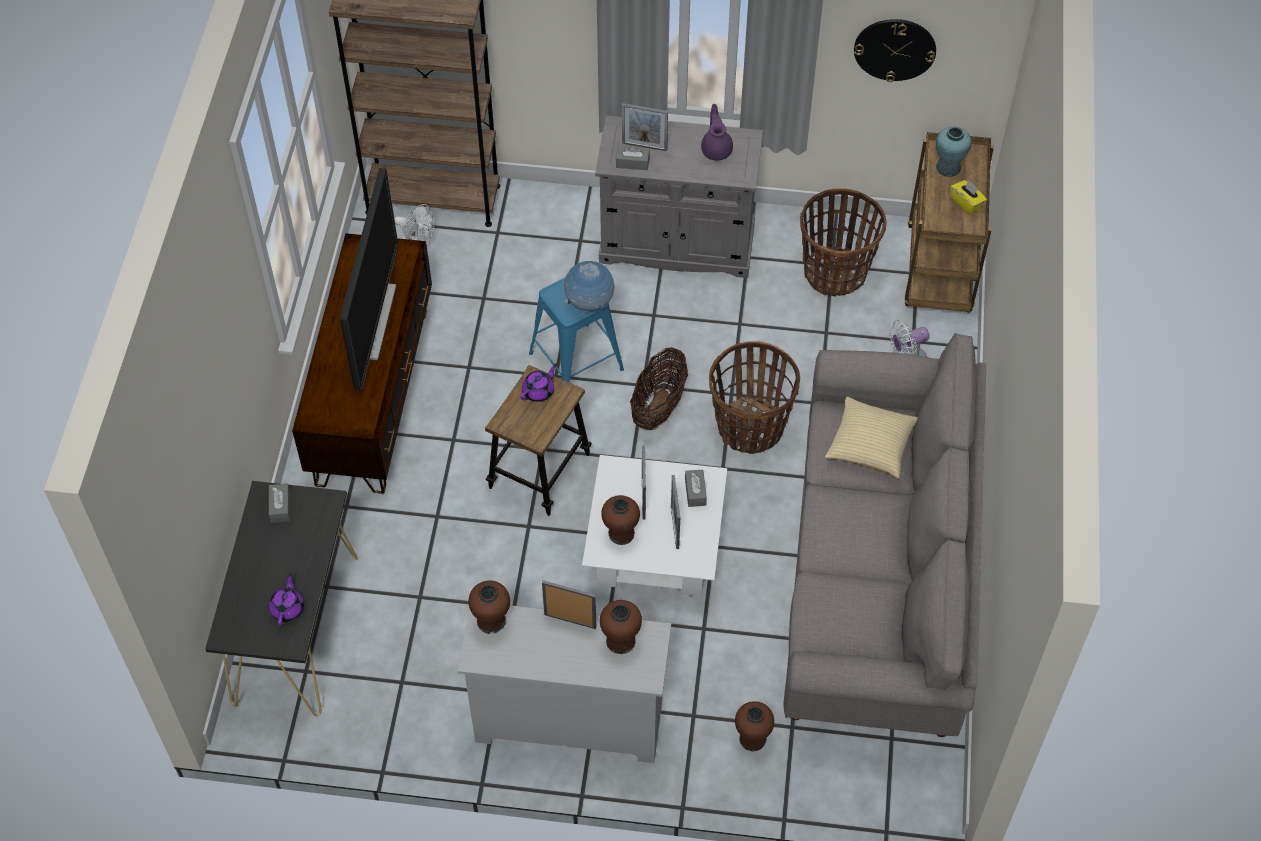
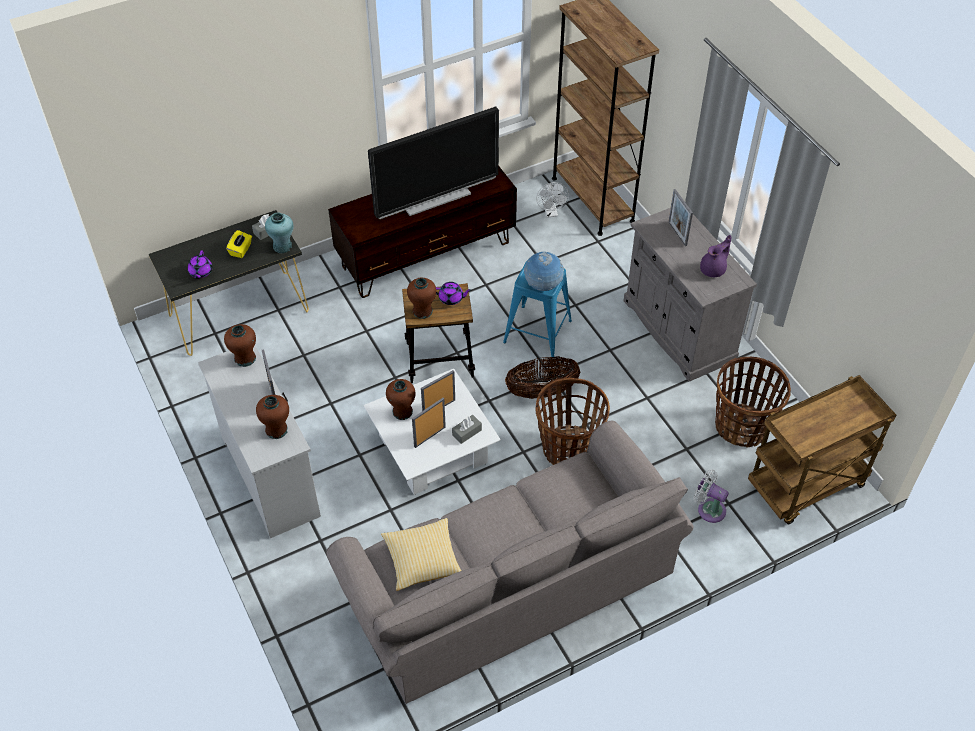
camera: 55 degrees right, 5 degrees down
purple teapot [269,573,304,626] -> purple teapot turned 120 degrees clockwise [188,250,212,279]
grey tissue box [616,145,650,170] -> none
brown vase [735,701,774,752] -> brown vase moved to [407,277,436,319]
pillow [825,397,918,479] -> pillow moved to [381,518,462,591]
wall clock [854,19,936,82] -> none
turquoise vase [936,127,972,177] -> turquoise vase moved to [265,213,294,253]
yellow tissue box [950,180,987,214] -> yellow tissue box moved to [226,230,252,258]

